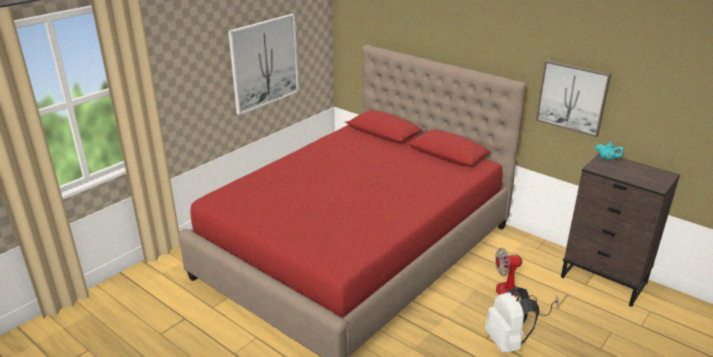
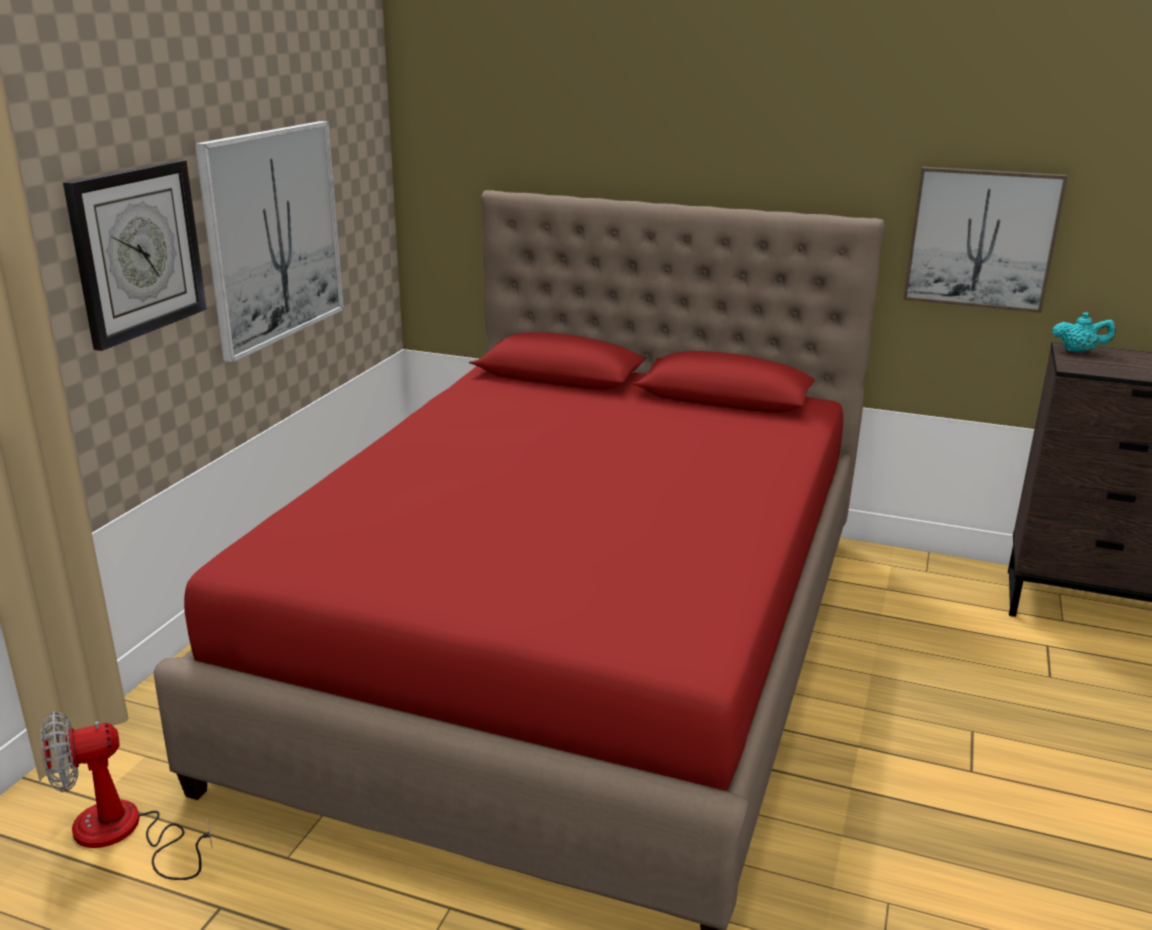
camera: 20 degrees left, 5 degrees down
white backpack [485,287,539,353] -> none
fan [495,248,559,316] -> fan moved to [41,711,212,880]
none -> wall clock [63,160,207,351]

